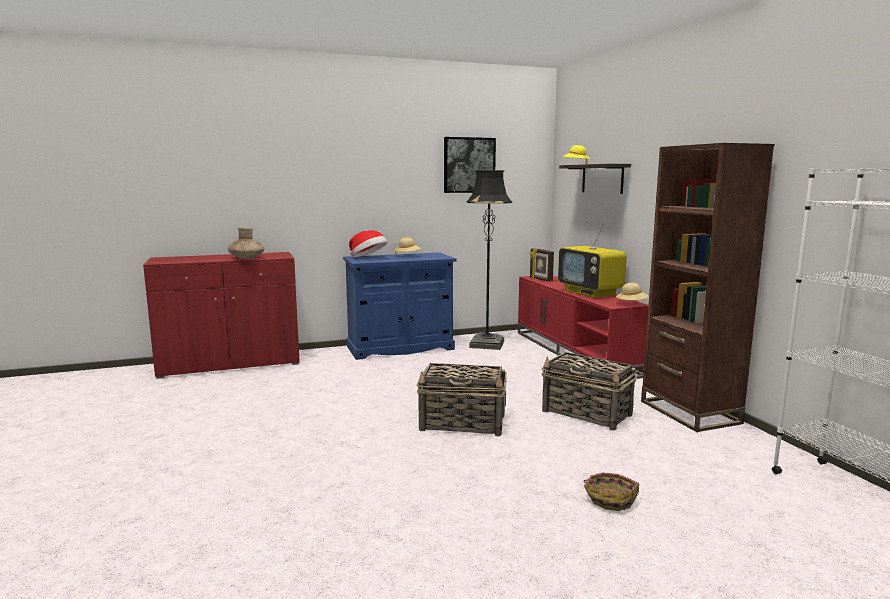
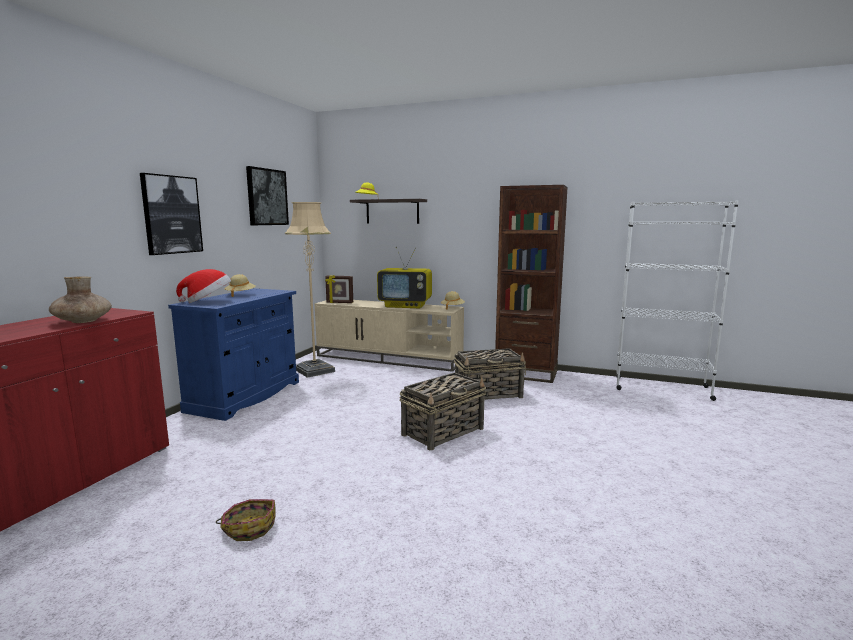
camera: 50 degrees left, 0 degrees up
black floor lamp [466,170,512,350] -> beige floor lamp [285,202,335,378]
red tv stand [518,275,648,379] -> beige tv stand [315,300,464,372]
basket [584,472,639,511] -> basket moved to [216,499,276,541]
none -> picture [140,173,203,255]

